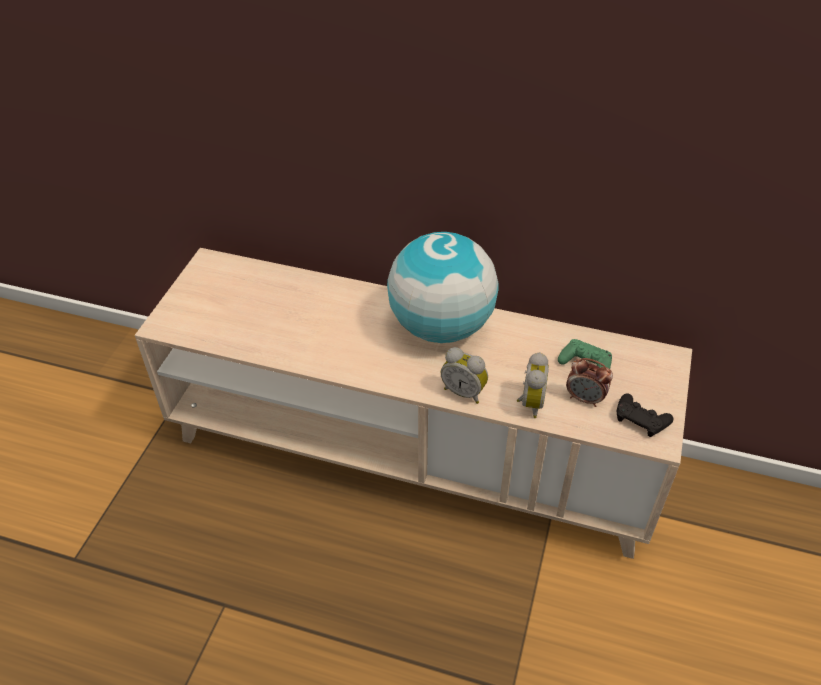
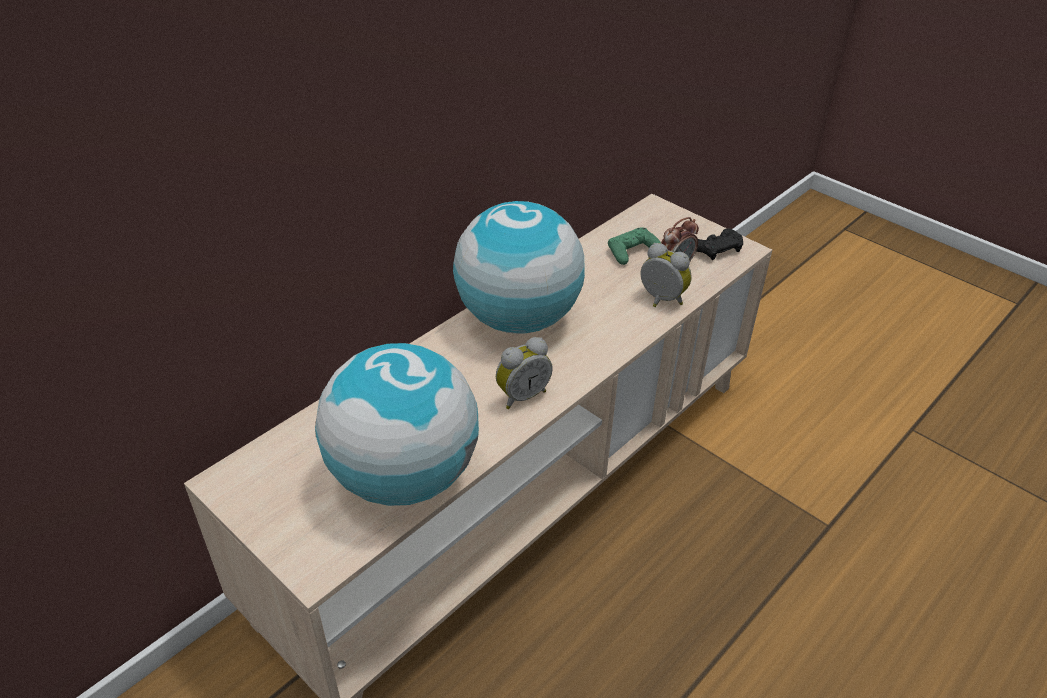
camera: 65 degrees left, 5 degrees down
alarm clock [441,347,488,404] -> alarm clock moved to [496,337,553,409]
none -> globe [315,343,479,506]

